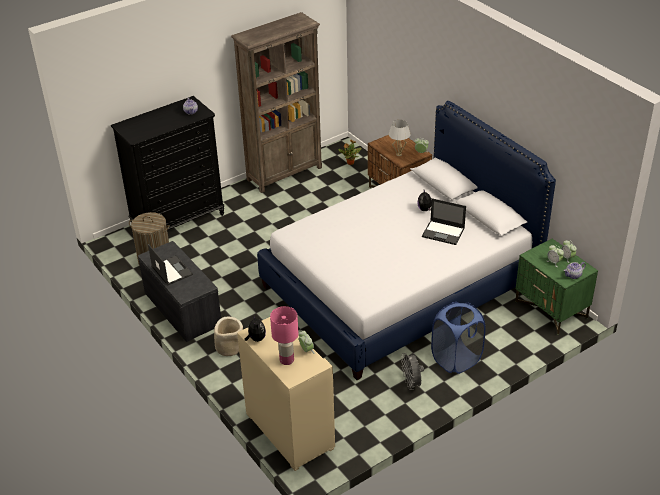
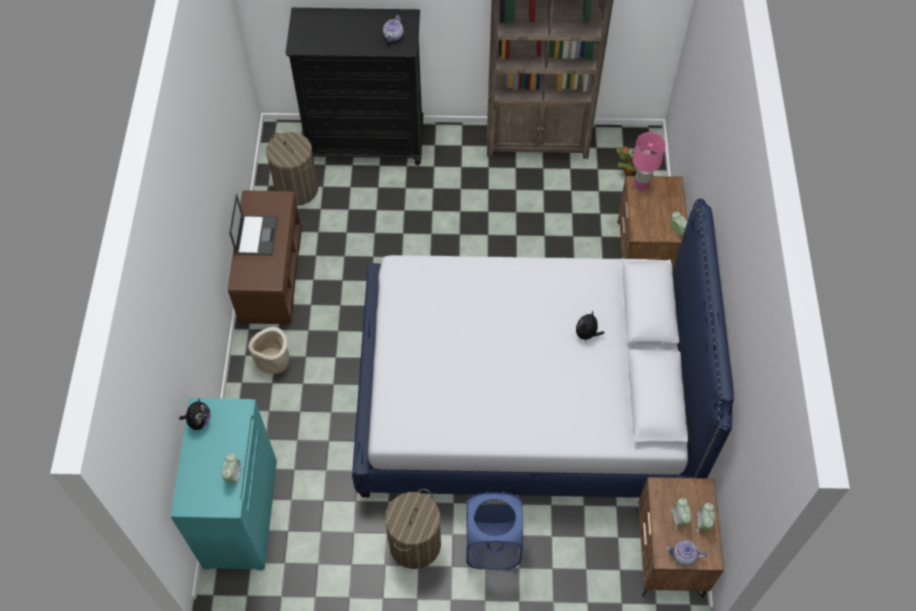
camera: 35 degrees right, 20 degrees up
grey bench [138,241,221,342] -> brown bench [228,191,302,324]
beige cabinet [237,317,335,471] -> turquoise cabinet [170,398,277,570]
pink table lamp [270,306,298,365] -> pink table lamp moved to [633,132,666,191]
white table lamp [389,120,411,156] -> none
grey fan [401,353,424,390] -> laundry basket [385,489,441,569]
laptop [422,198,466,245] -> none
green nightstand [515,239,598,335] -> brown nightstand [636,477,724,598]

